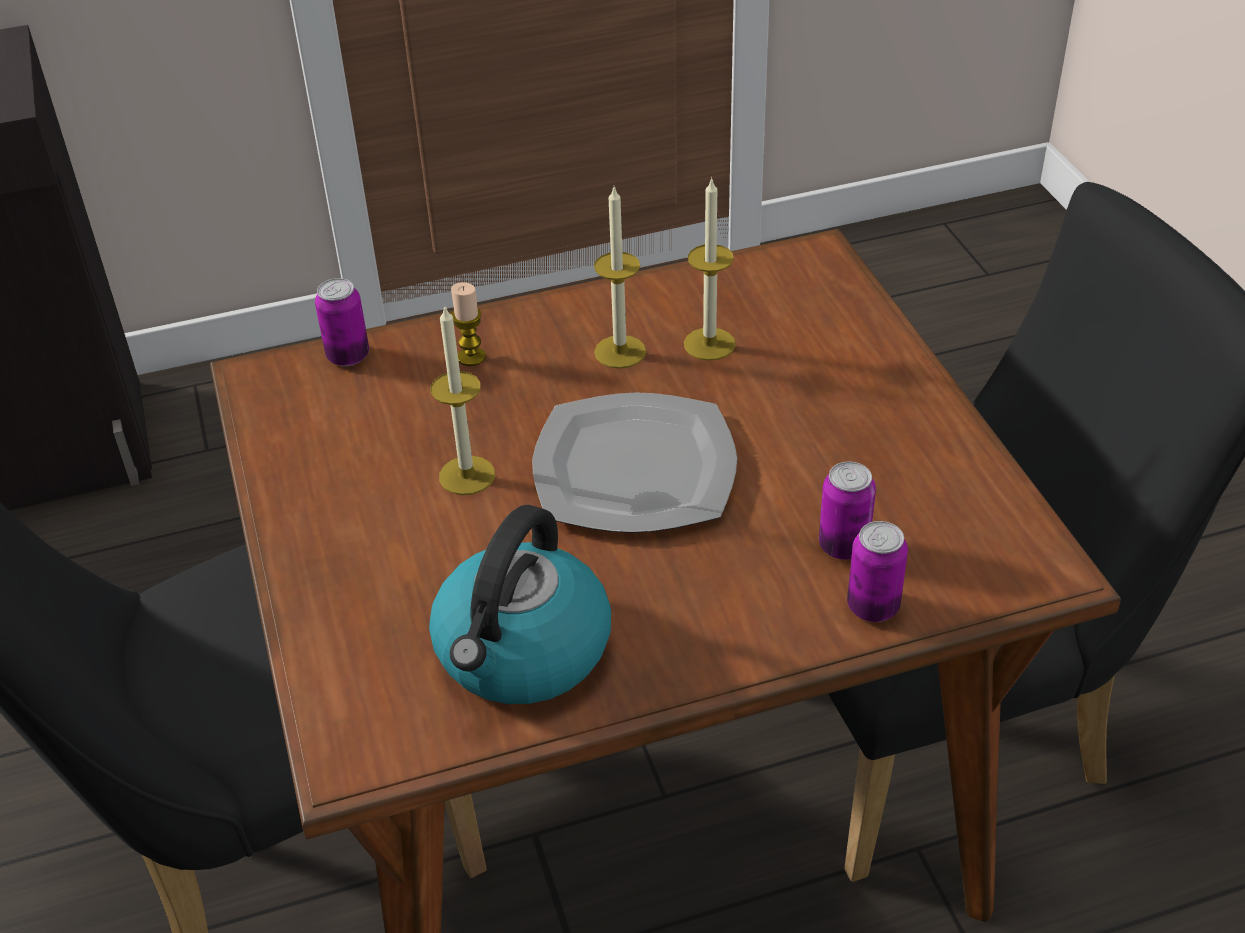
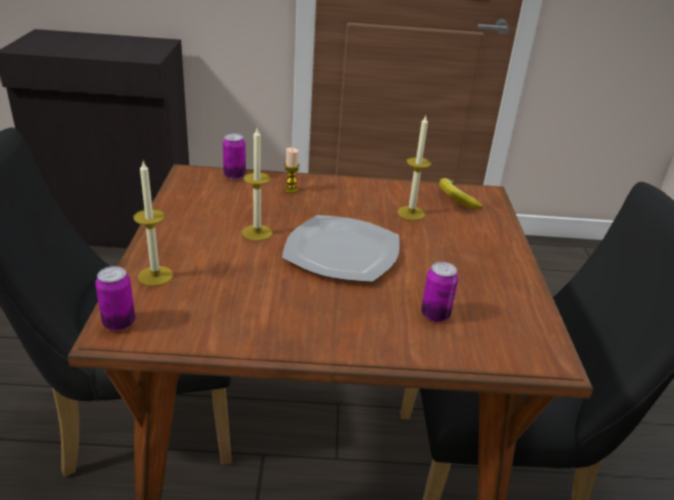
camera: 15 degrees right, 10 degrees down
kettle [429,505,611,704] -> none
candle [594,187,646,369] -> candle moved to [133,161,173,286]
can [847,521,908,622] -> can moved to [95,266,135,331]
none -> banana [439,178,483,209]

